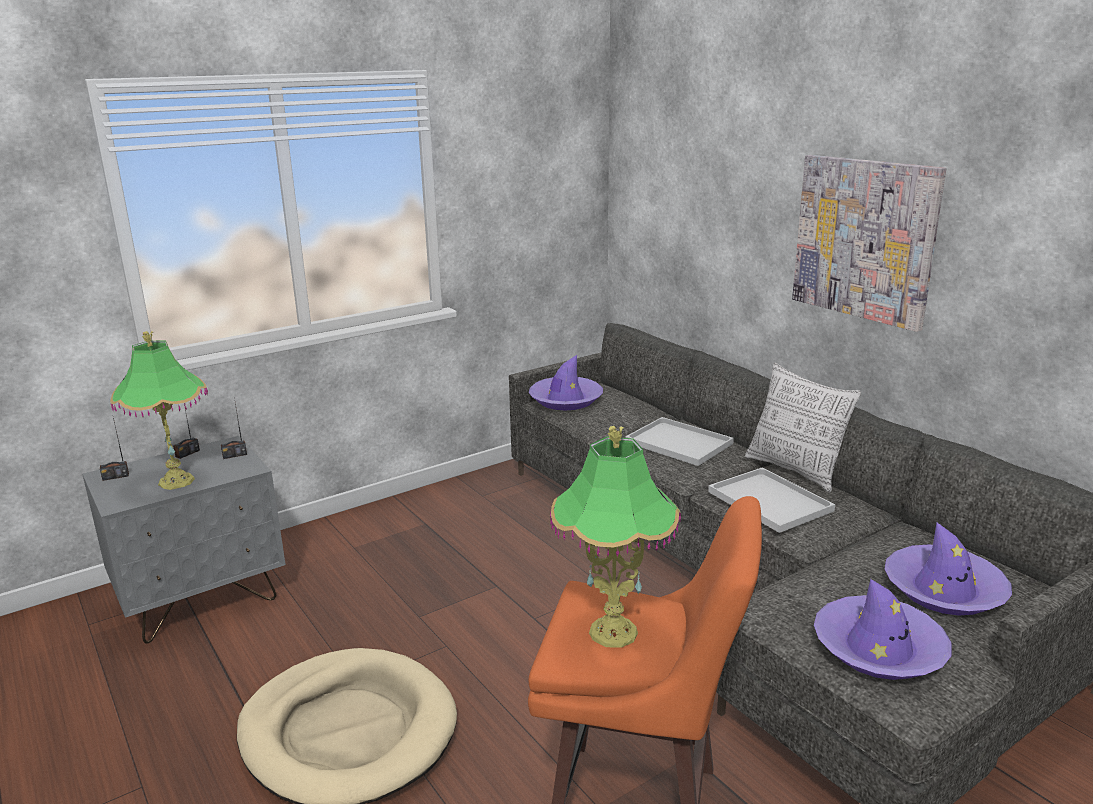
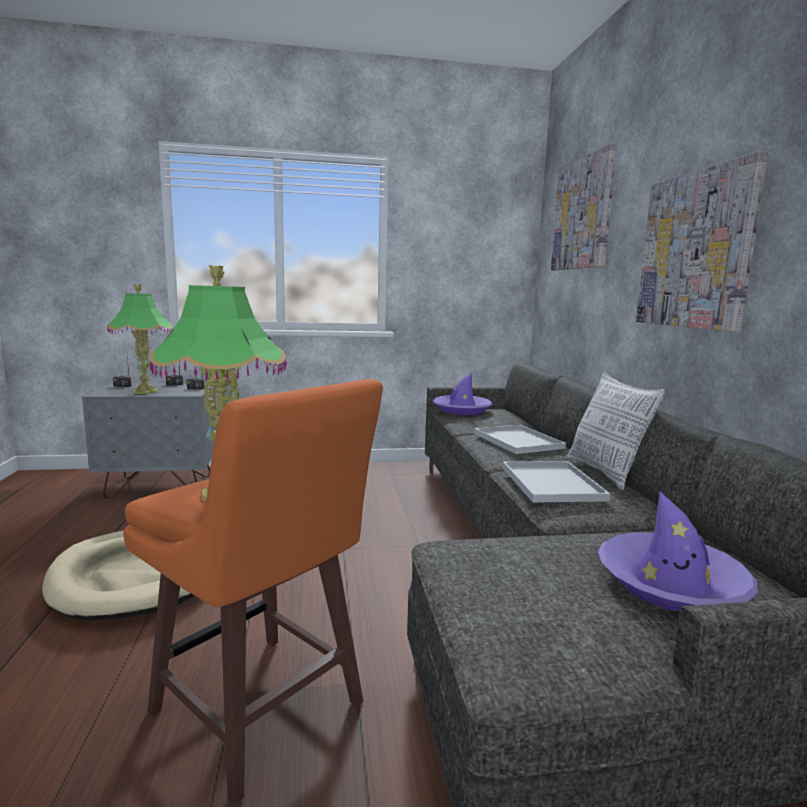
camera: 25 degrees right, 10 degrees down
purple hat [814,579,952,680] -> none
none -> picture [551,143,617,270]

